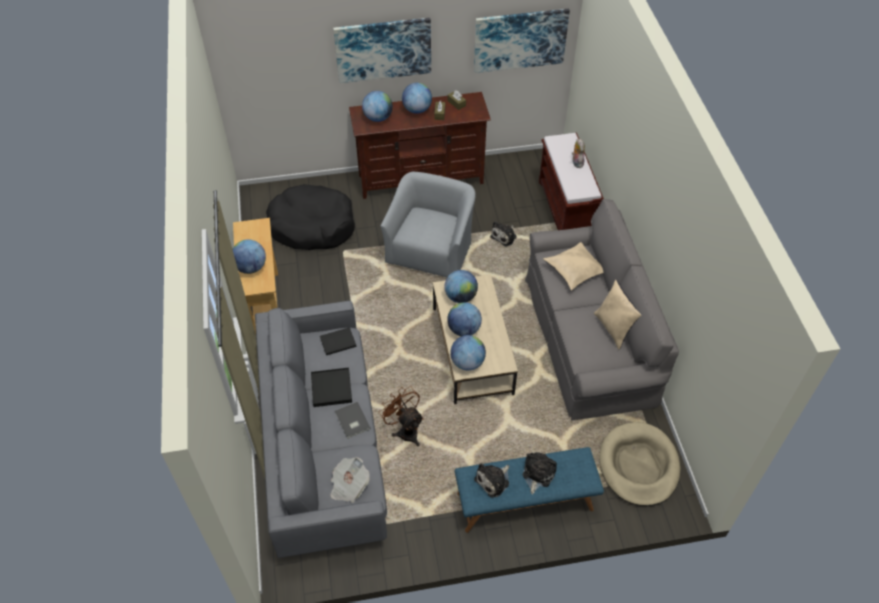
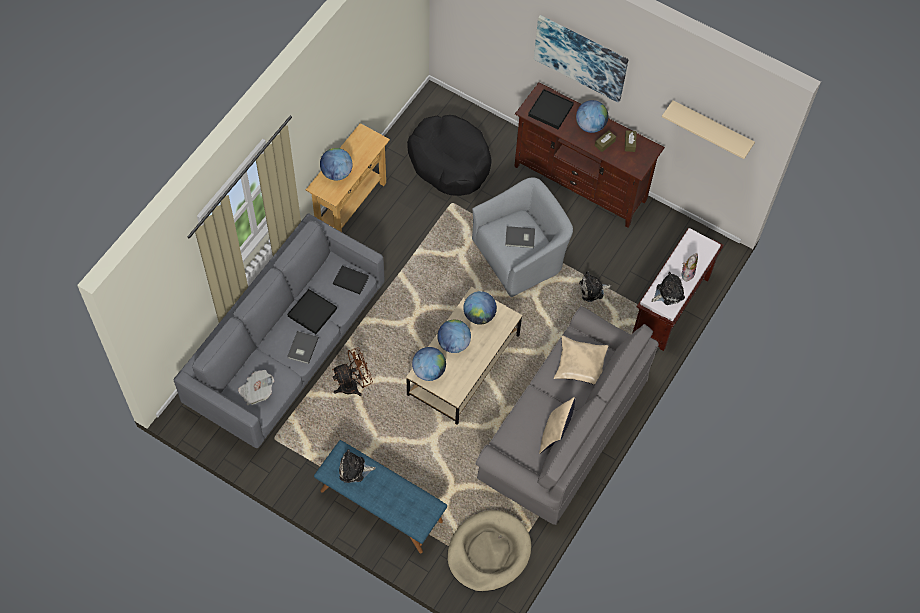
camera: 40 degrees right, 10 degrees up
globe [362,91,393,122] -> black tray [528,89,574,129]
brown fan [379,386,424,446] -> brown fan turned 60 degrees clockwise [332,347,373,396]
picture [474,9,570,73] -> beige shelf [662,100,755,159]
plush toy [523,452,557,494] -> plush toy moved to [651,272,685,305]
none -> grey book [505,226,535,248]

